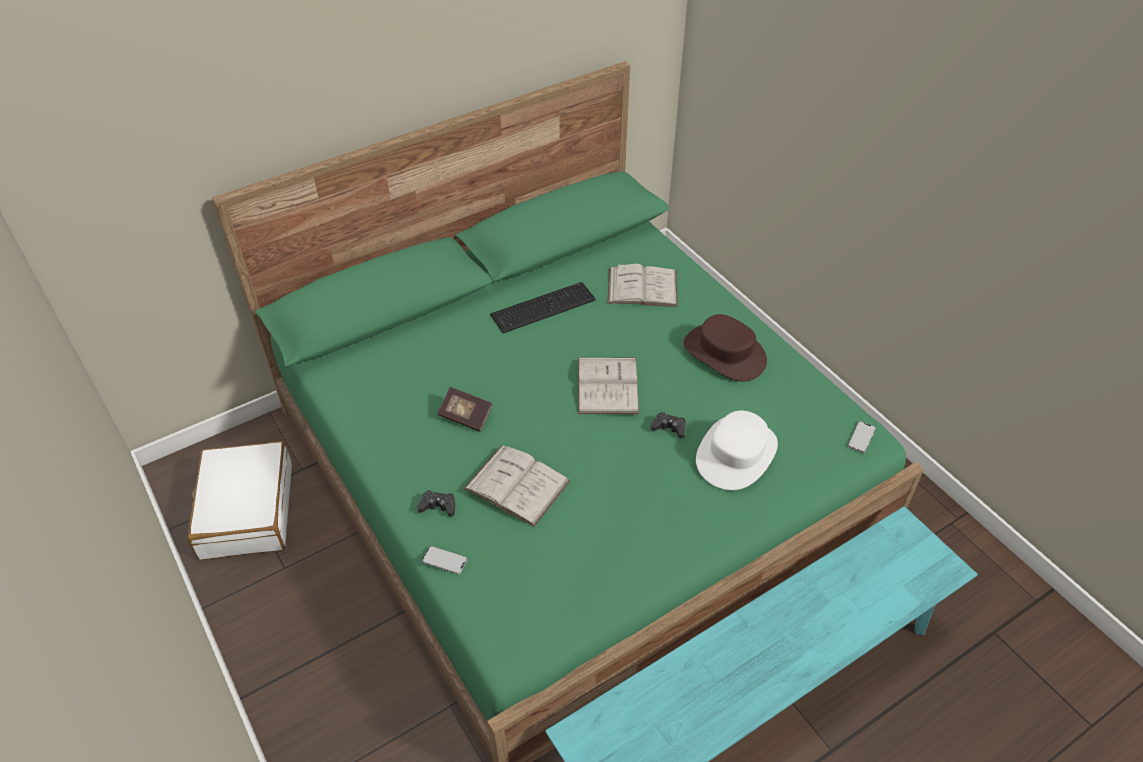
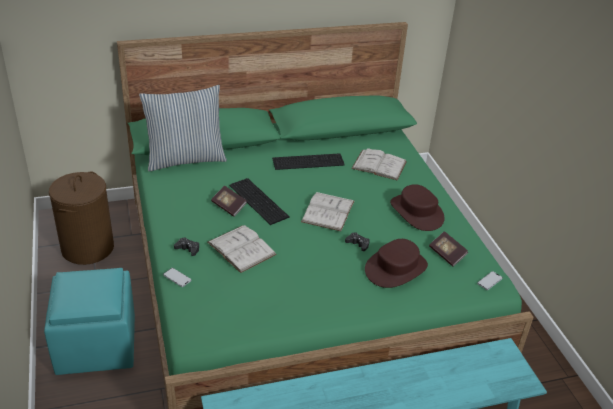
camera: 15 degrees right, 10 degrees down
white suitcase [188,441,292,560] -> brown laundry basket [49,172,114,265]
white hat [696,411,778,490] -> brown hat [365,239,428,288]
none -> turquoise ottoman [44,268,135,375]
none -> pillow [139,85,227,172]
none -> keyboard [230,178,290,225]
none -> book [429,231,468,267]

